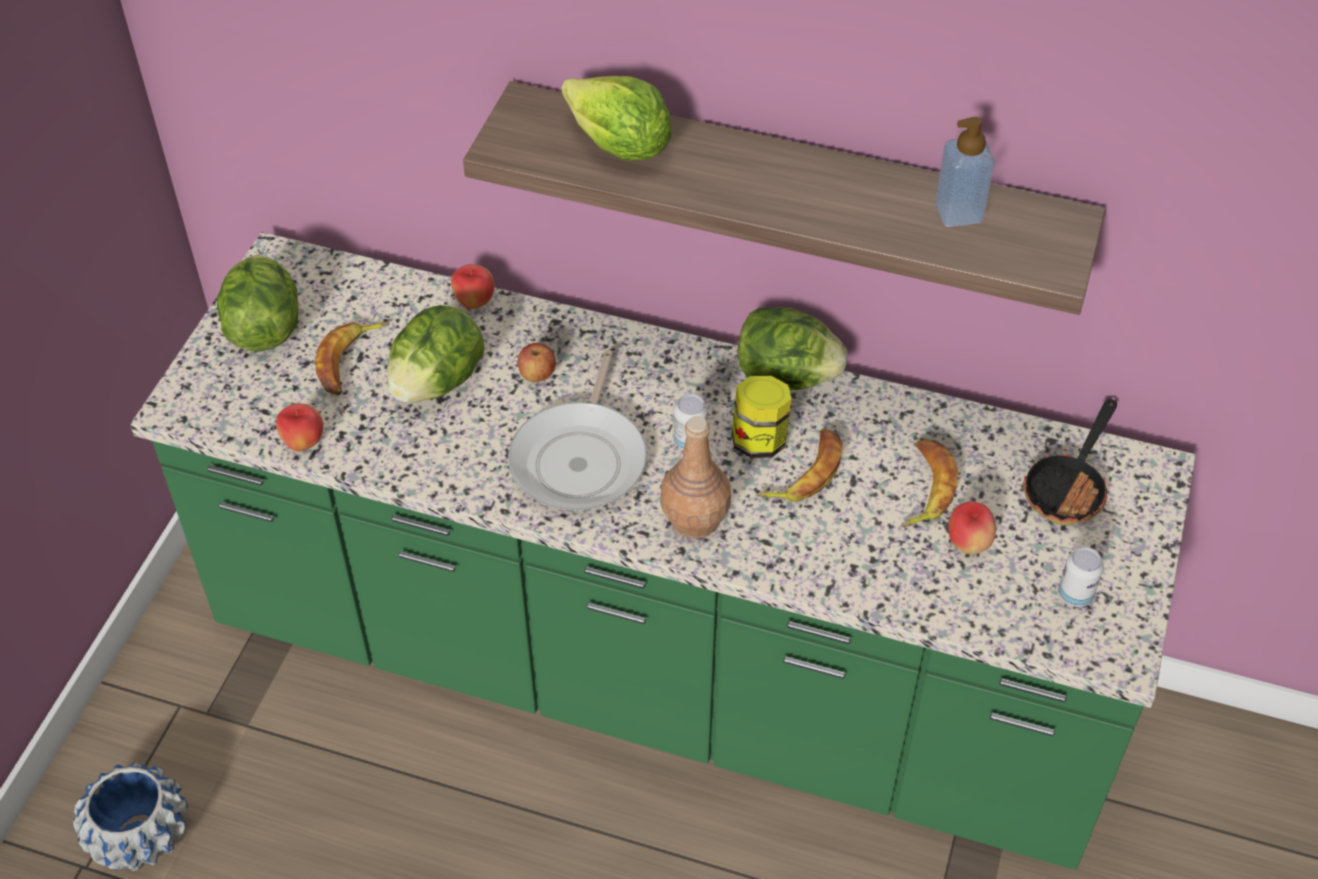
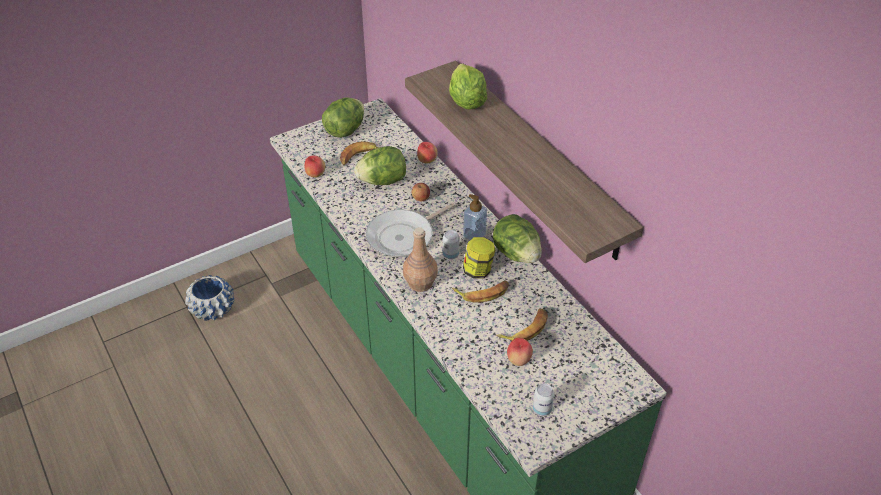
camera: 40 degrees right, 5 degrees down
soap dispenser [935,117,995,227] -> soap dispenser moved to [463,194,487,240]
frying pan [1023,399,1117,526] -> none

